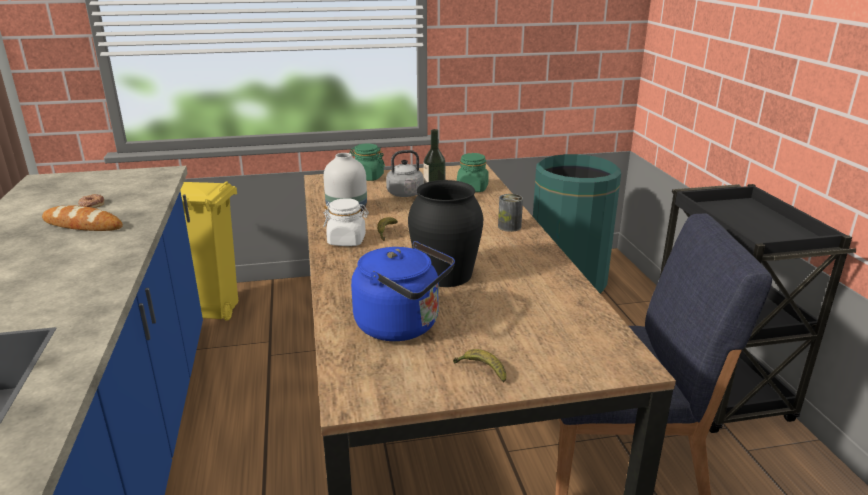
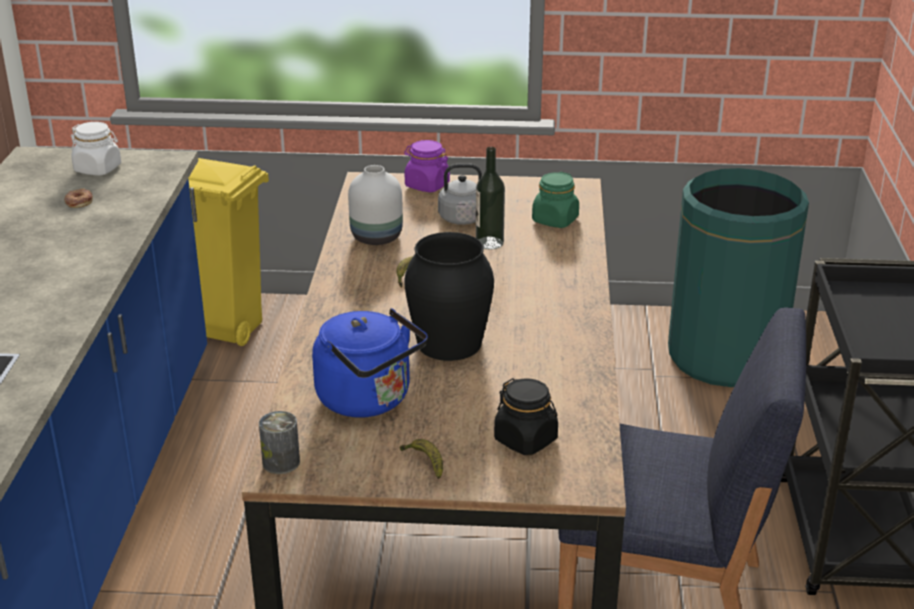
camera: 15 degrees right, 5 degrees up
bread [42,205,123,231] -> none
white jar [323,198,369,246] -> white jar moved to [71,122,121,176]
green jar [350,144,385,181] -> purple jar [404,140,450,192]
can [498,194,523,232] -> can moved to [259,411,300,474]
none -> black jar [494,378,558,455]

